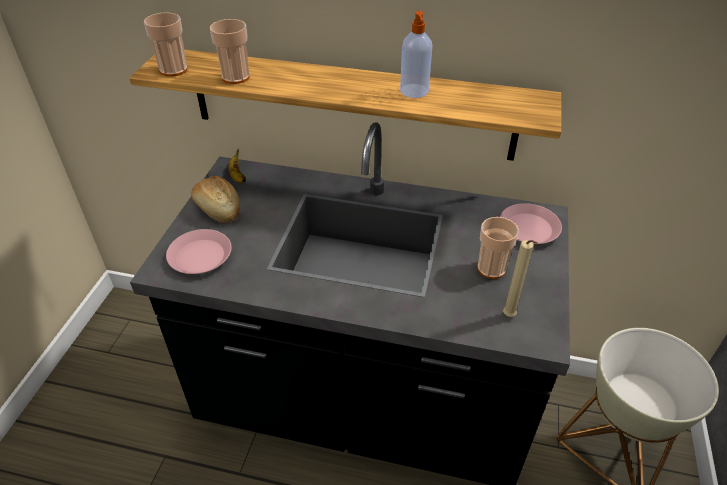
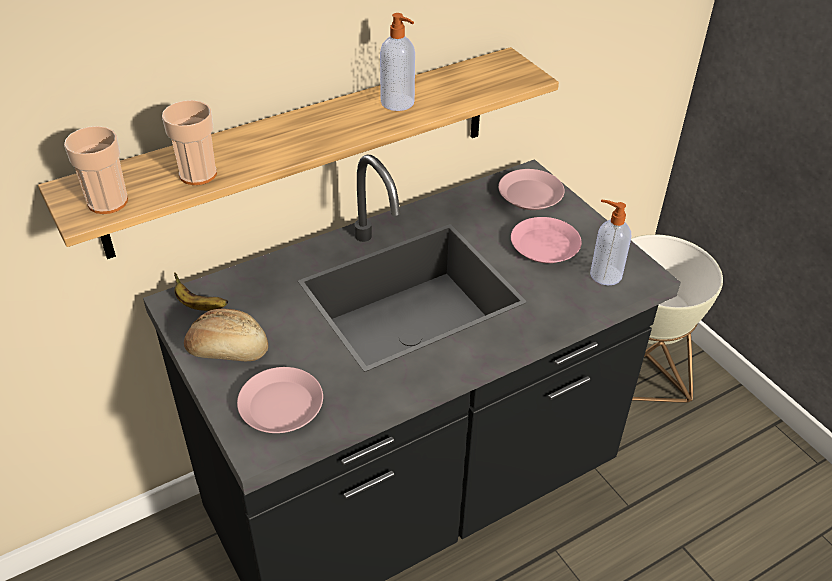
camera: 45 degrees left, 0 degrees up
cup [477,217,519,279] -> pink plate [511,217,582,263]
beige candle [503,240,538,317] -> soap dispenser [590,200,631,285]

